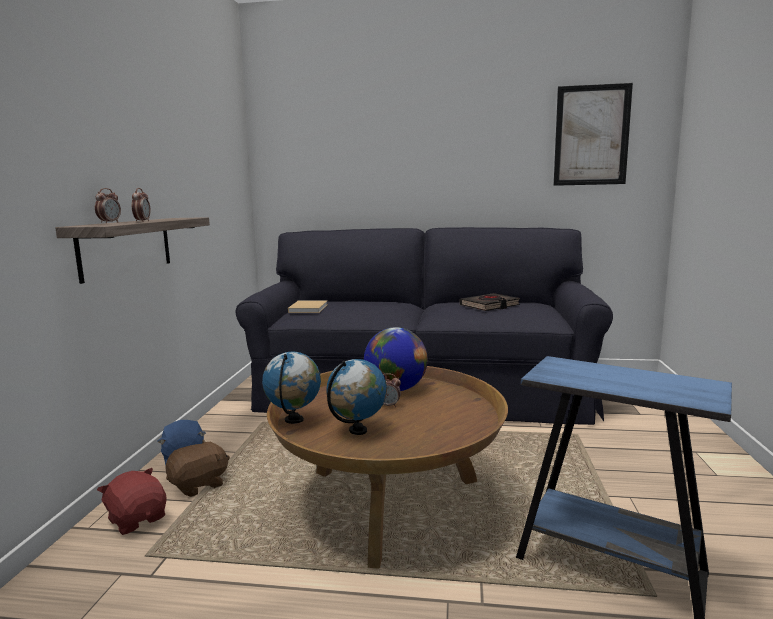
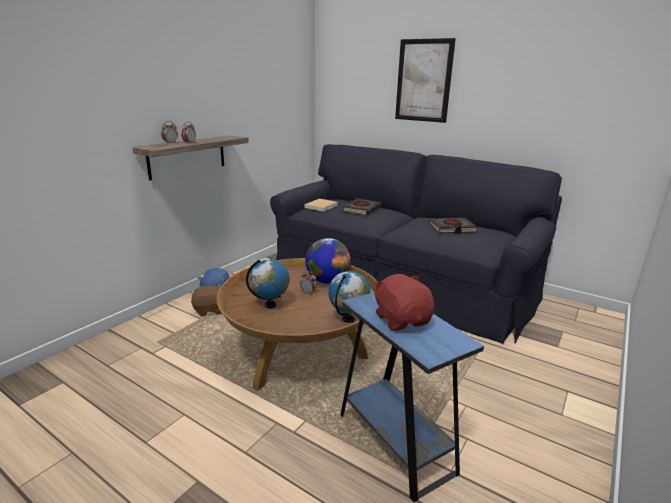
camera: 25 degrees right, 10 degrees up
red plush toy [97,468,167,535] -> red plush toy moved to [373,274,435,331]
globe [262,351,321,424] -> globe moved to [328,271,370,323]
picture [553,83,633,186] -> picture moved to [395,38,456,123]
none -> black book [343,198,381,215]

